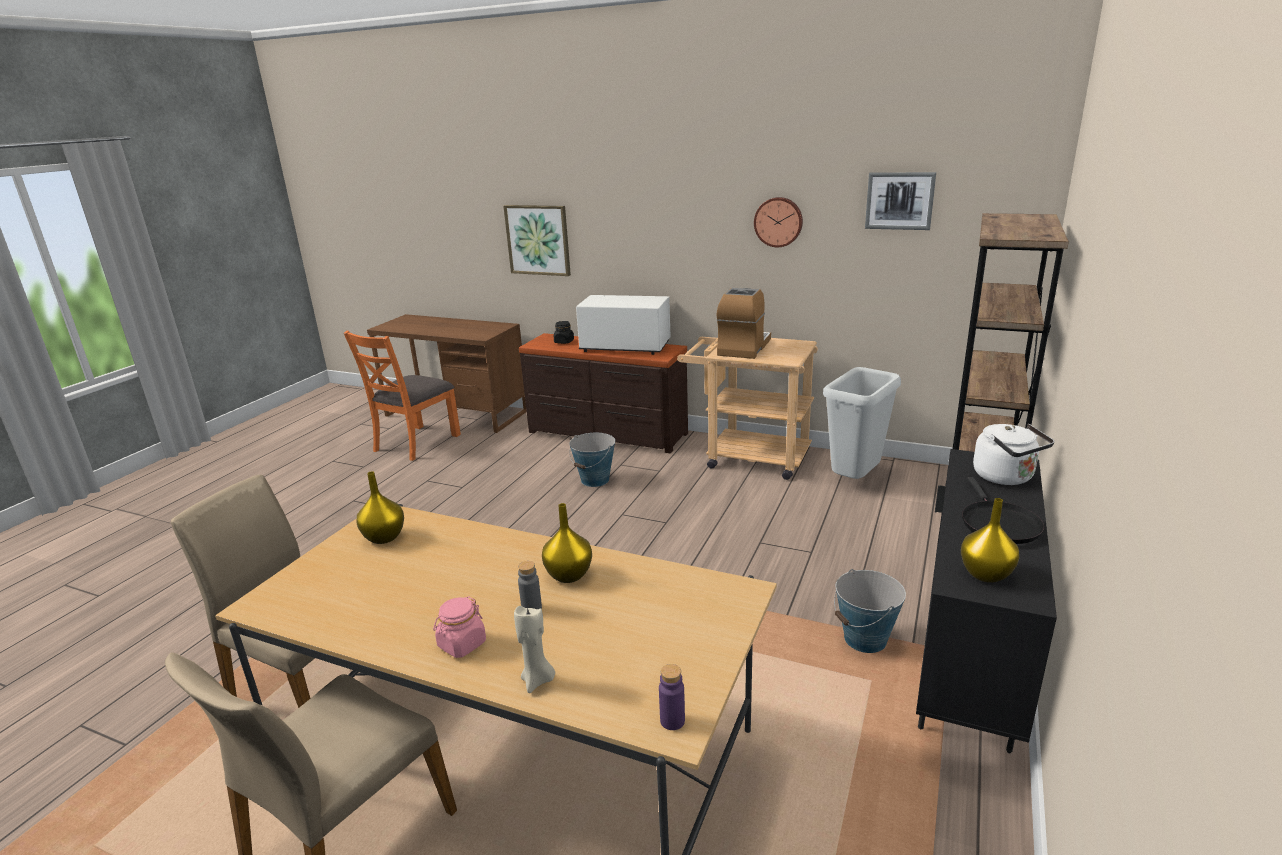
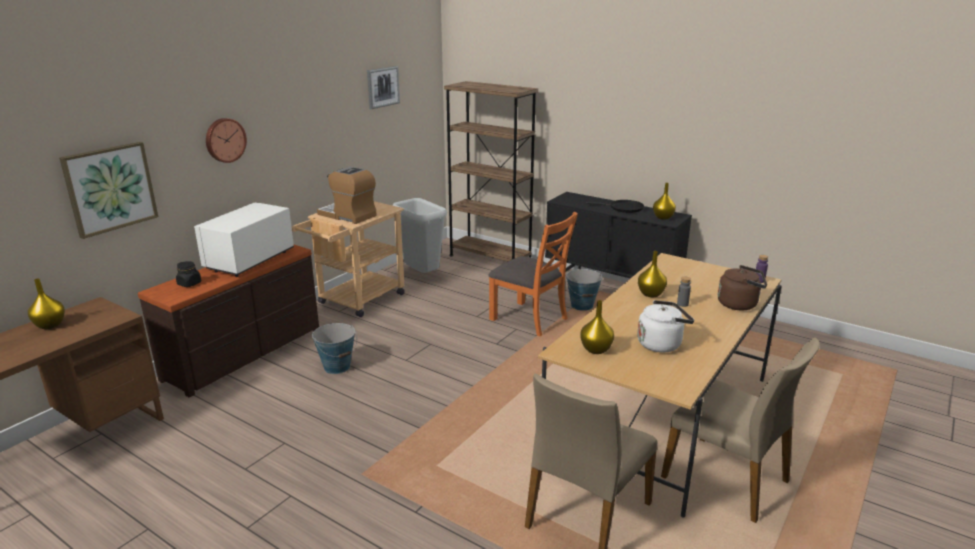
camera: 80 degrees left, 0 degrees up
orange chair [344,331,461,461] -> orange chair moved to [488,212,578,336]
pink jar [433,596,486,658] -> none
beige candle [514,606,555,693] -> brown kettle [718,265,767,311]
wall clock [754,197,803,247] -> wall clock moved to [206,118,247,163]
white kettle [973,424,1054,485] -> white kettle moved to [637,300,694,353]
none -> yellow vase [28,278,65,329]

